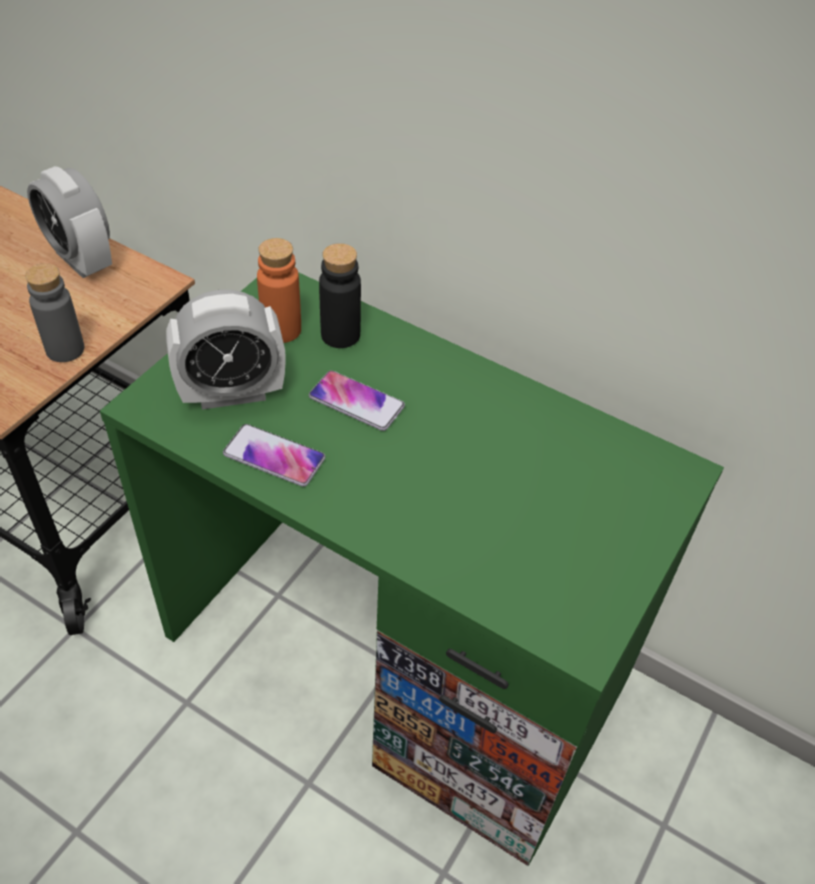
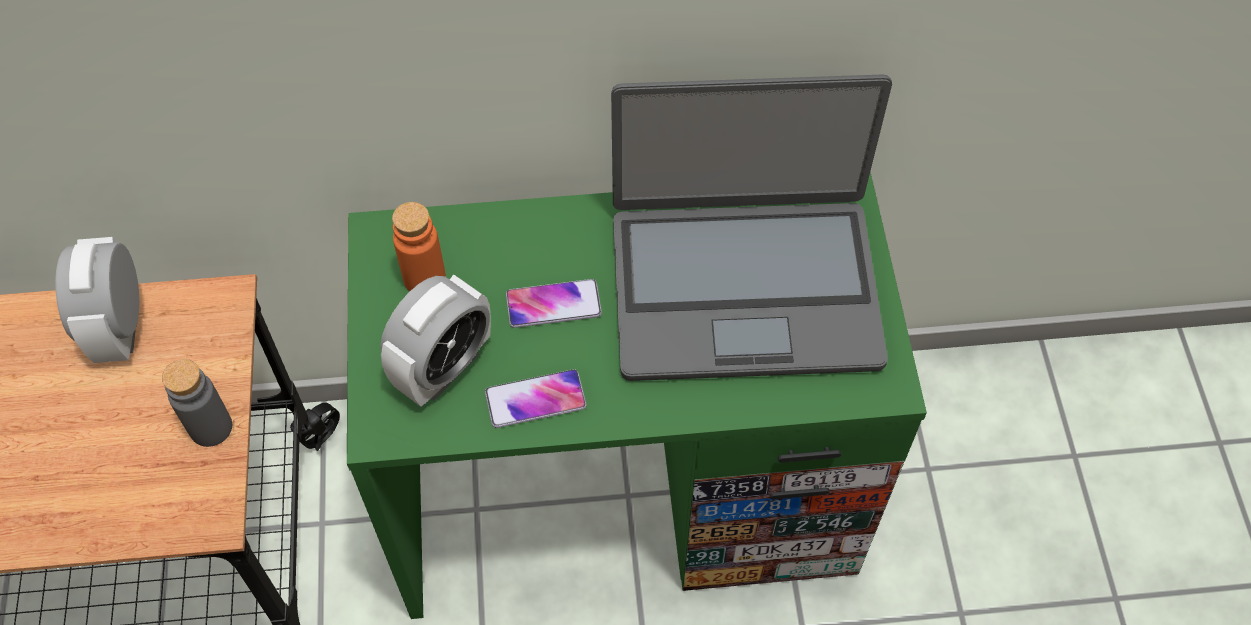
camera: 35 degrees left, 10 degrees up
alarm clock [27,166,112,278] -> alarm clock turned 75 degrees clockwise [55,237,140,363]
black bottle [319,243,361,348] -> none
none -> laptop [611,75,892,381]

